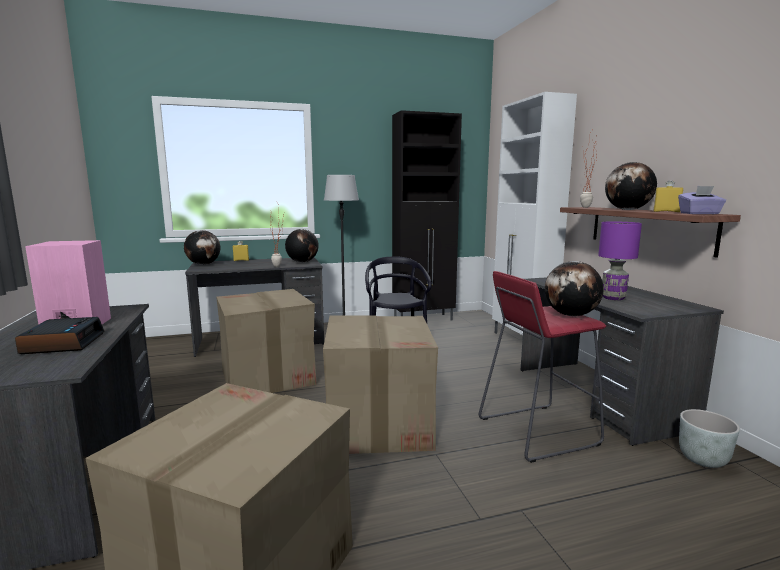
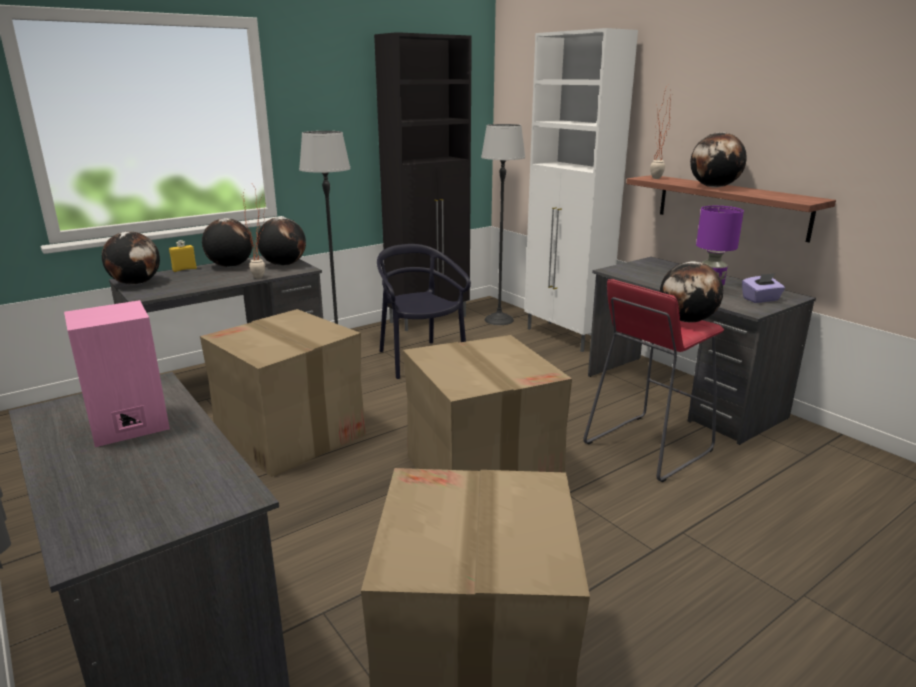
camera: 20 degrees left, 10 degrees up
alarm clock [15,317,105,354] -> none
yellow bottle [653,181,683,212] -> none
purple tissue box [678,186,726,214] -> purple tissue box moved to [742,273,785,303]
grey planter [679,409,740,468] -> none
none -> globe [202,218,253,267]
none -> floor lamp [481,124,525,325]

